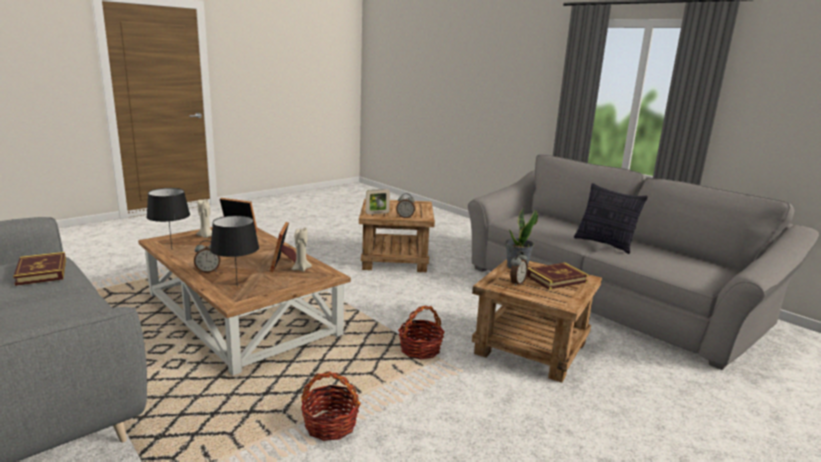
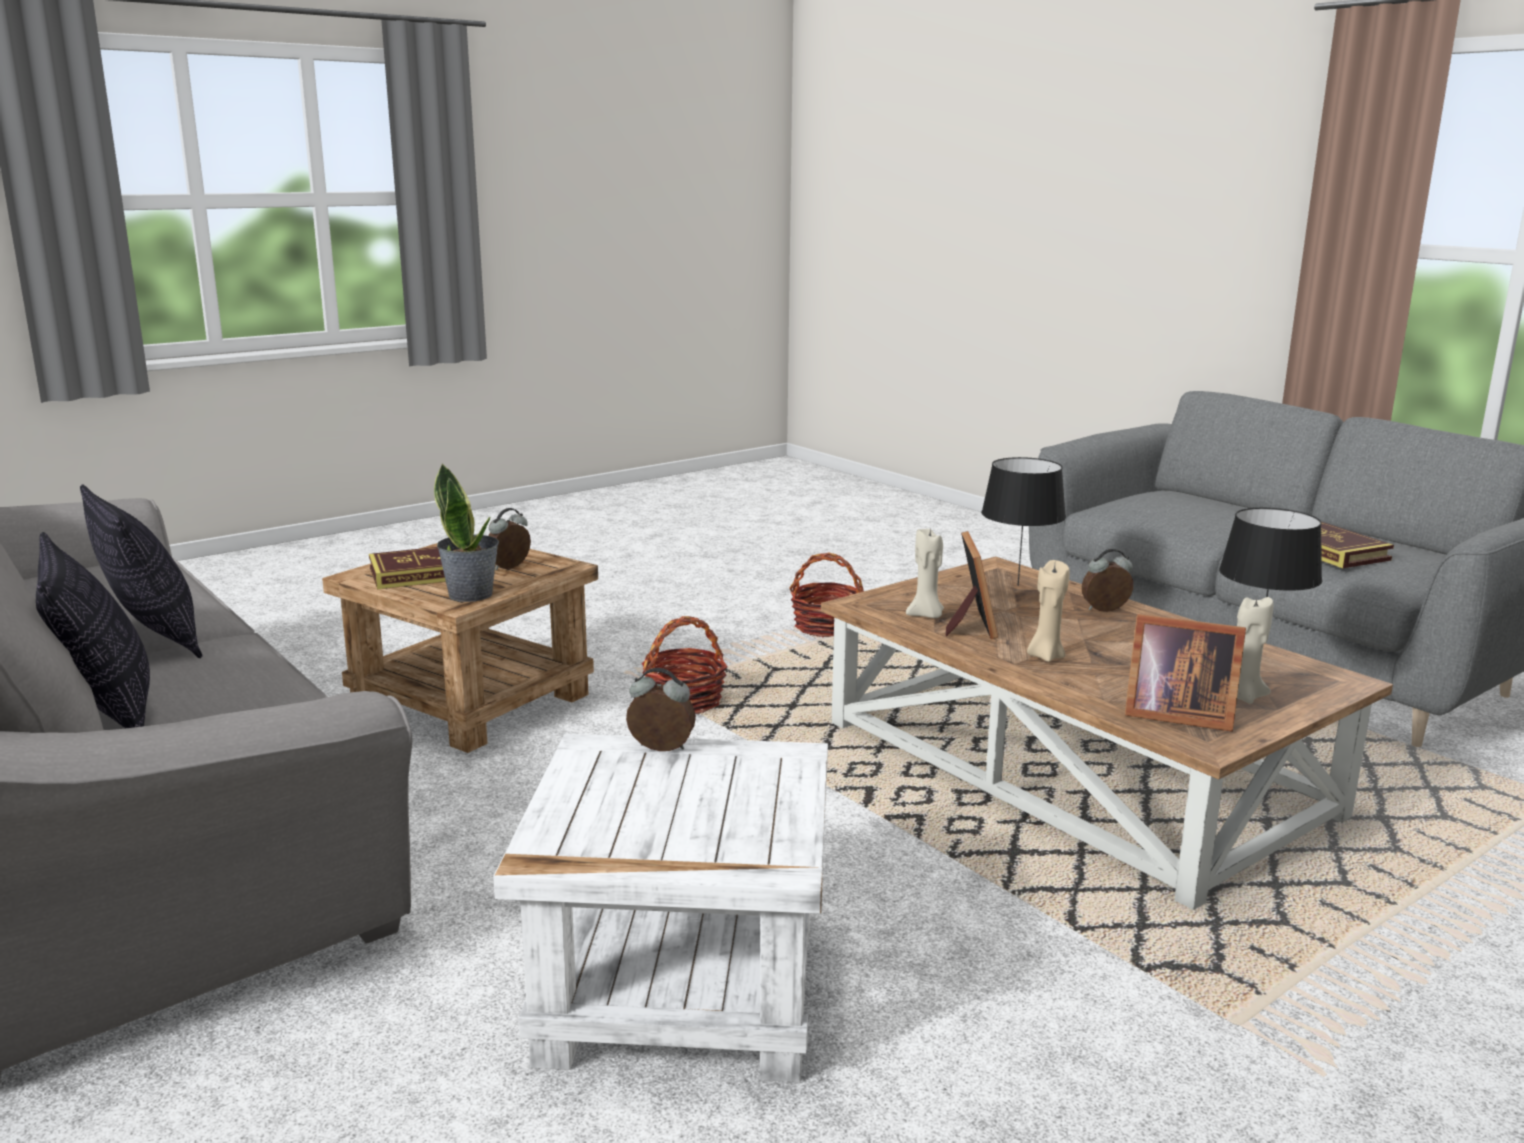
camera: 175 degrees left, 0 degrees up
brown side table [359,199,435,272] -> white side table [493,734,828,1082]
picture frame [366,189,390,214] -> none
none -> pillow [36,532,150,728]
none -> beige candle [1027,560,1070,662]

